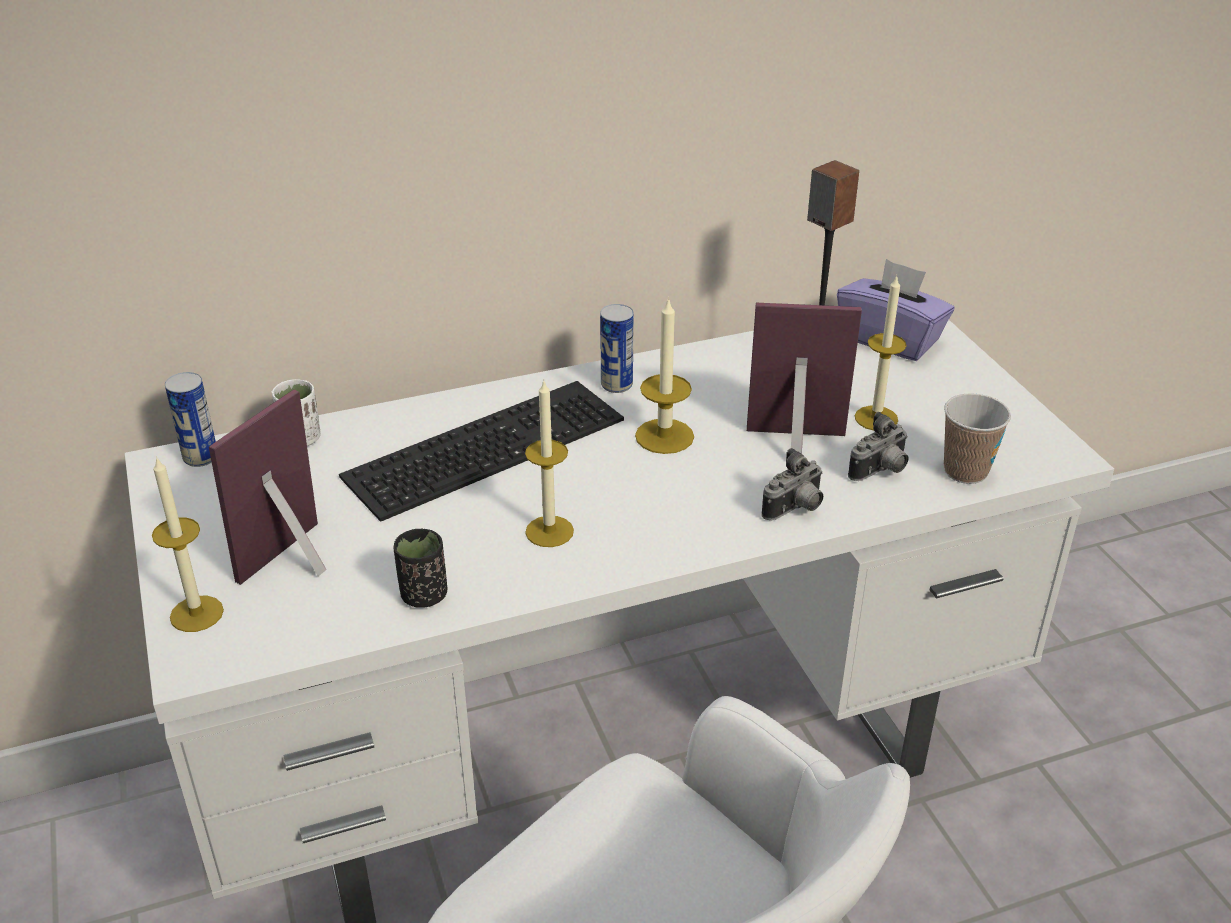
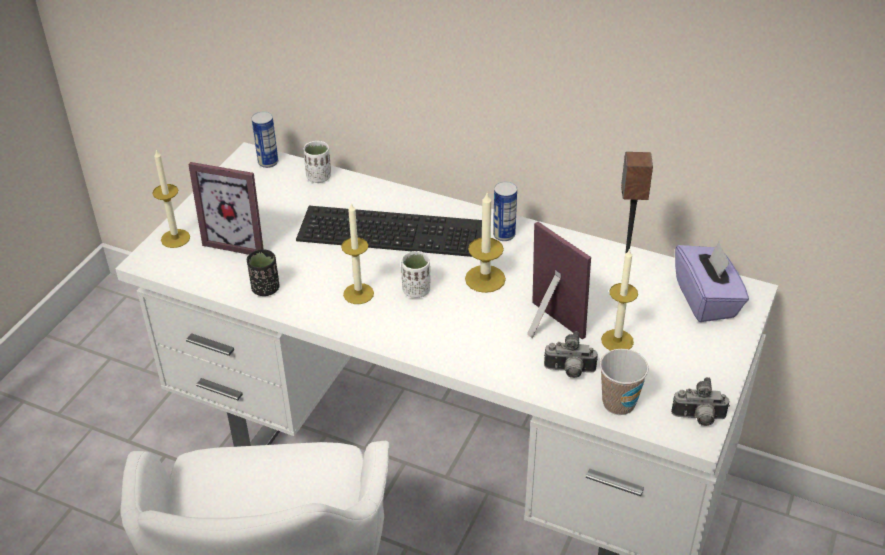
camera: 45 degrees right, 5 degrees up
picture frame [209,389,326,585] -> picture frame turned 150 degrees counterclockwise [188,162,264,255]
camera [761,448,823,520] -> camera moved to [671,377,730,426]
none -> white cup [401,251,430,298]

